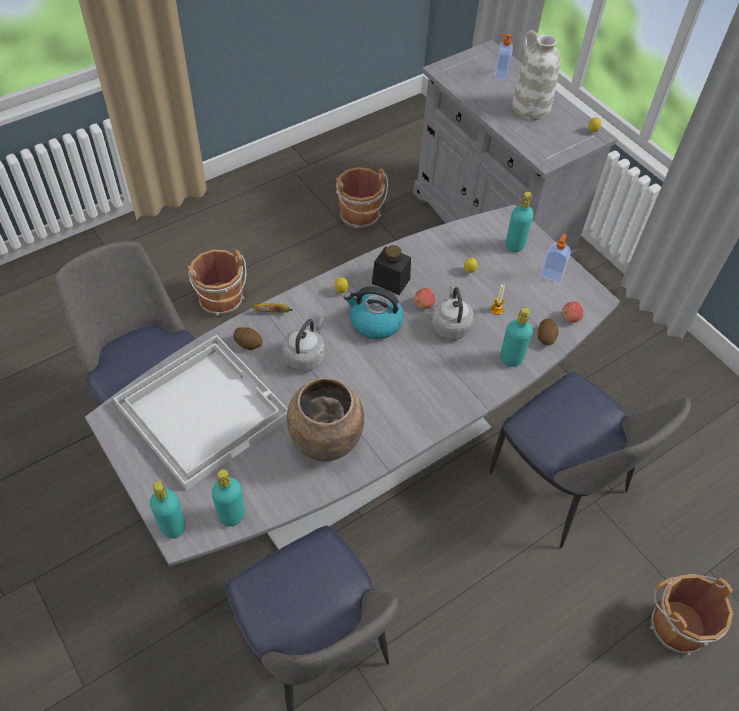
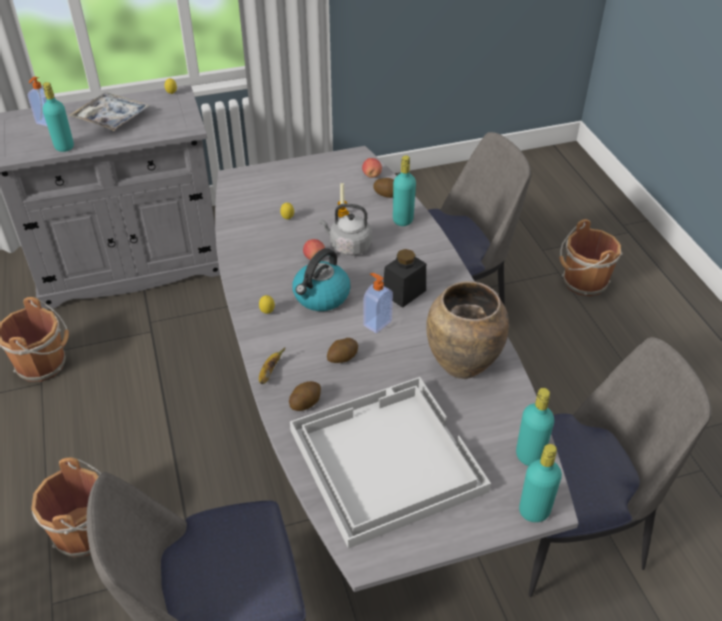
camera: 70 degrees left, 10 degrees down
grey kettle [282,318,325,371] -> potato [327,338,358,363]
black jar [372,245,411,295] -> black jar moved to [383,249,426,308]
turquoise bottle [505,191,534,252] -> turquoise bottle moved to [43,82,74,152]
white vase [512,30,560,120] -> tray [69,93,150,131]
soap dispenser [540,233,571,283] -> soap dispenser moved to [364,273,393,333]

